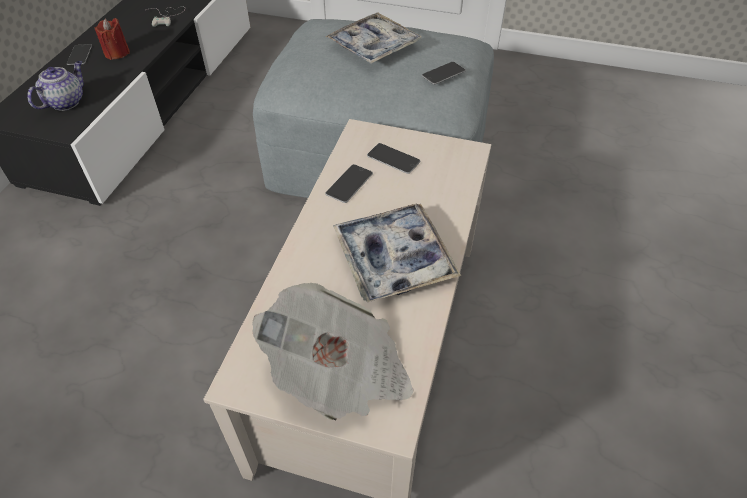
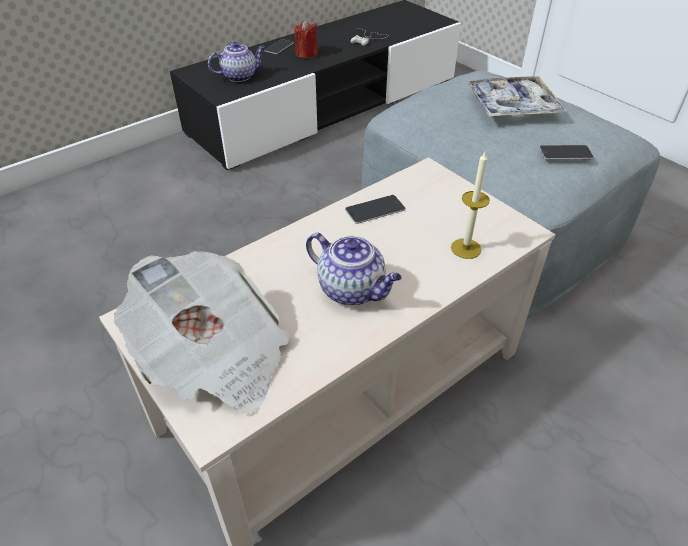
camera: 35 degrees right, 5 degrees down
tray [333,204,461,302] -> teapot [306,233,402,306]
phone [367,143,421,174] -> none
none -> candle [451,152,490,259]

